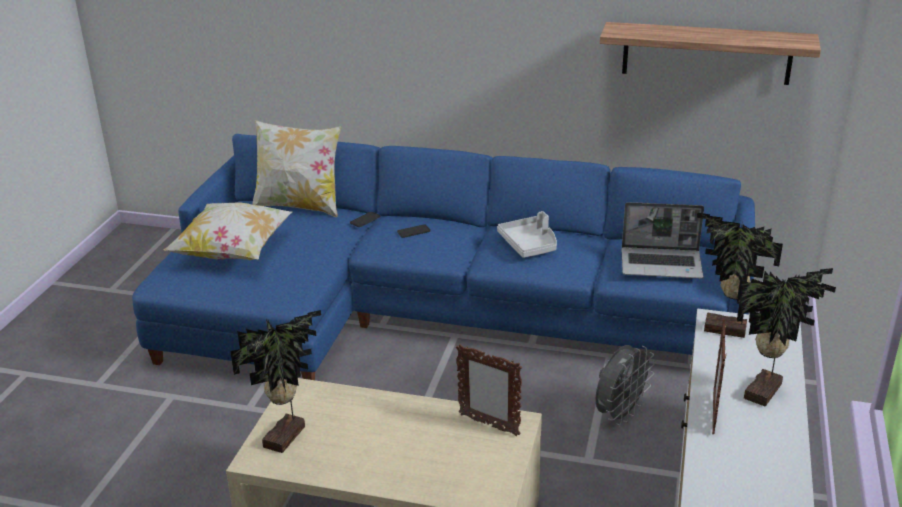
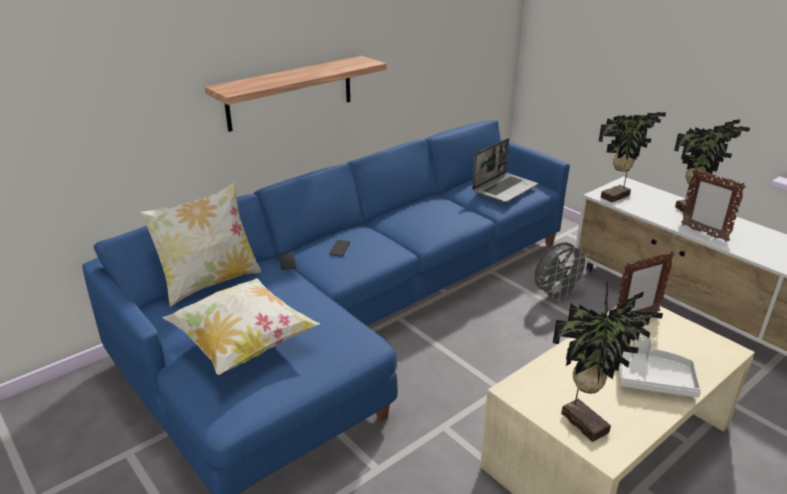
camera: 55 degrees left, 0 degrees up
grey tray [497,211,557,258] -> grey tray moved to [618,336,701,397]
grey fan [595,345,655,425] -> grey fan turned 75 degrees clockwise [534,242,590,301]
shelf [600,22,821,85] -> shelf moved to [205,56,387,132]

